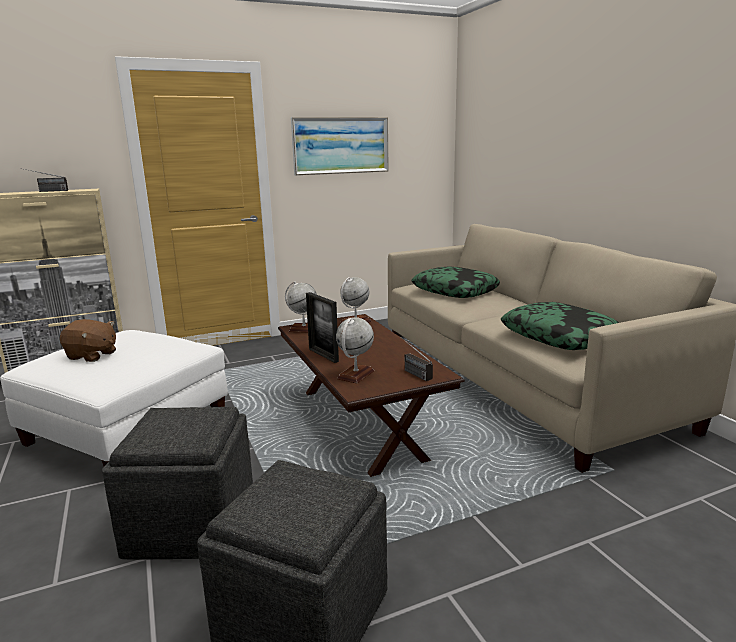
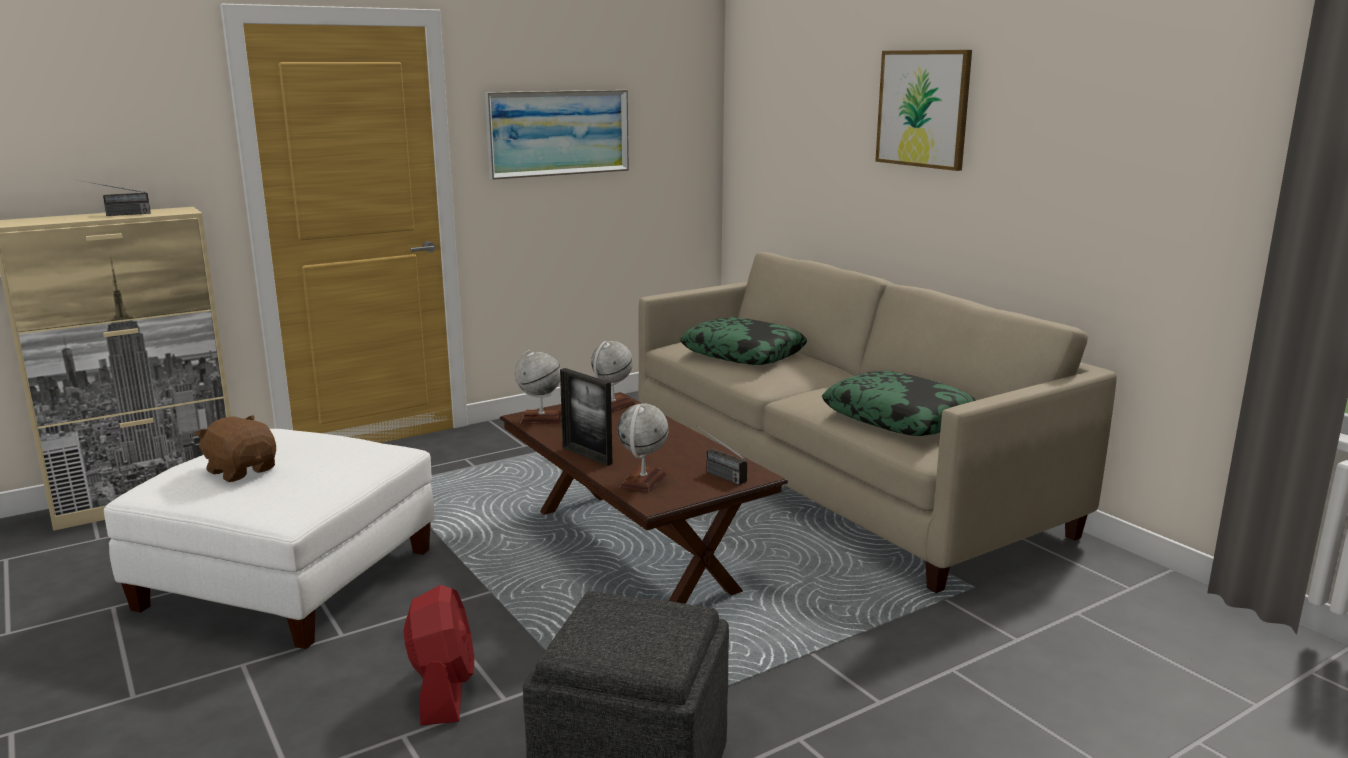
camera: 10 degrees left, 0 degrees up
brown plush toy [60,319,116,362] -> brown plush toy turned 150 degrees counterclockwise [194,415,276,482]
grey ottoman [102,407,253,560] -> red fan [404,585,474,725]
none -> picture [875,50,972,171]

